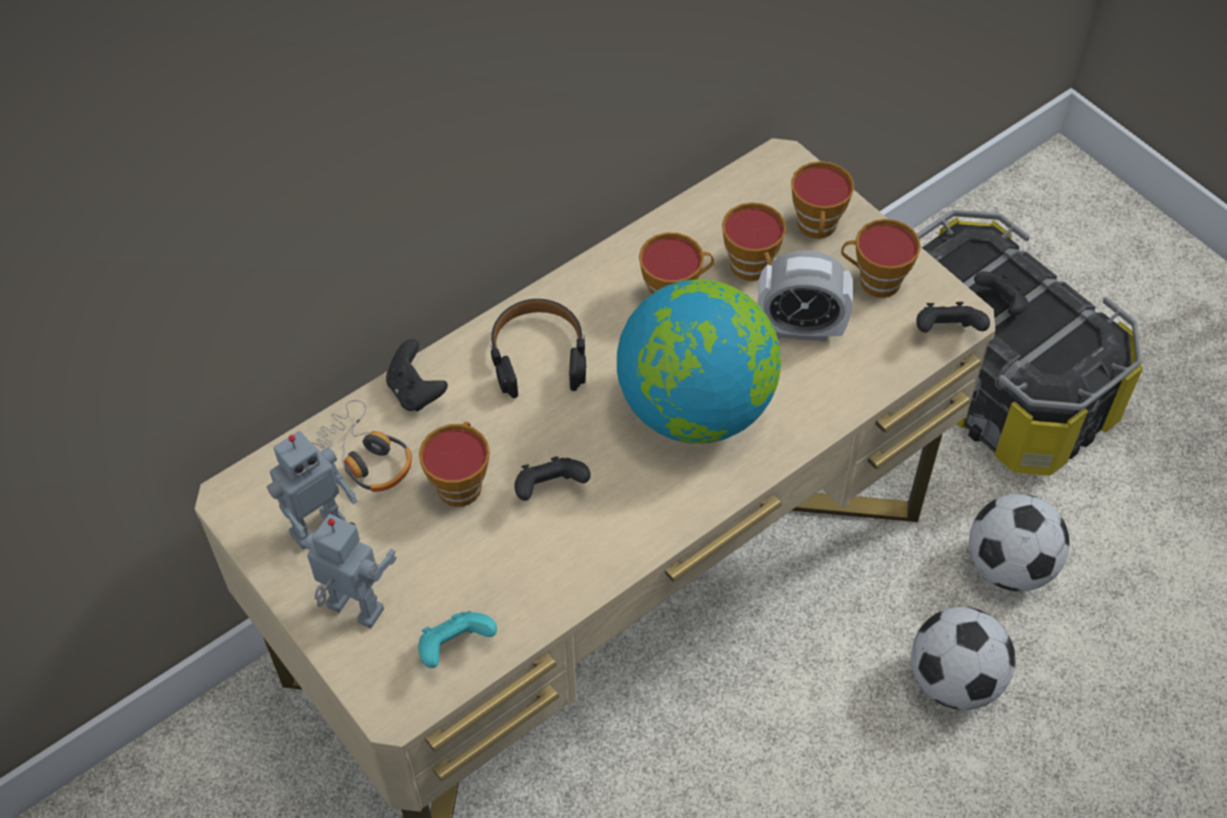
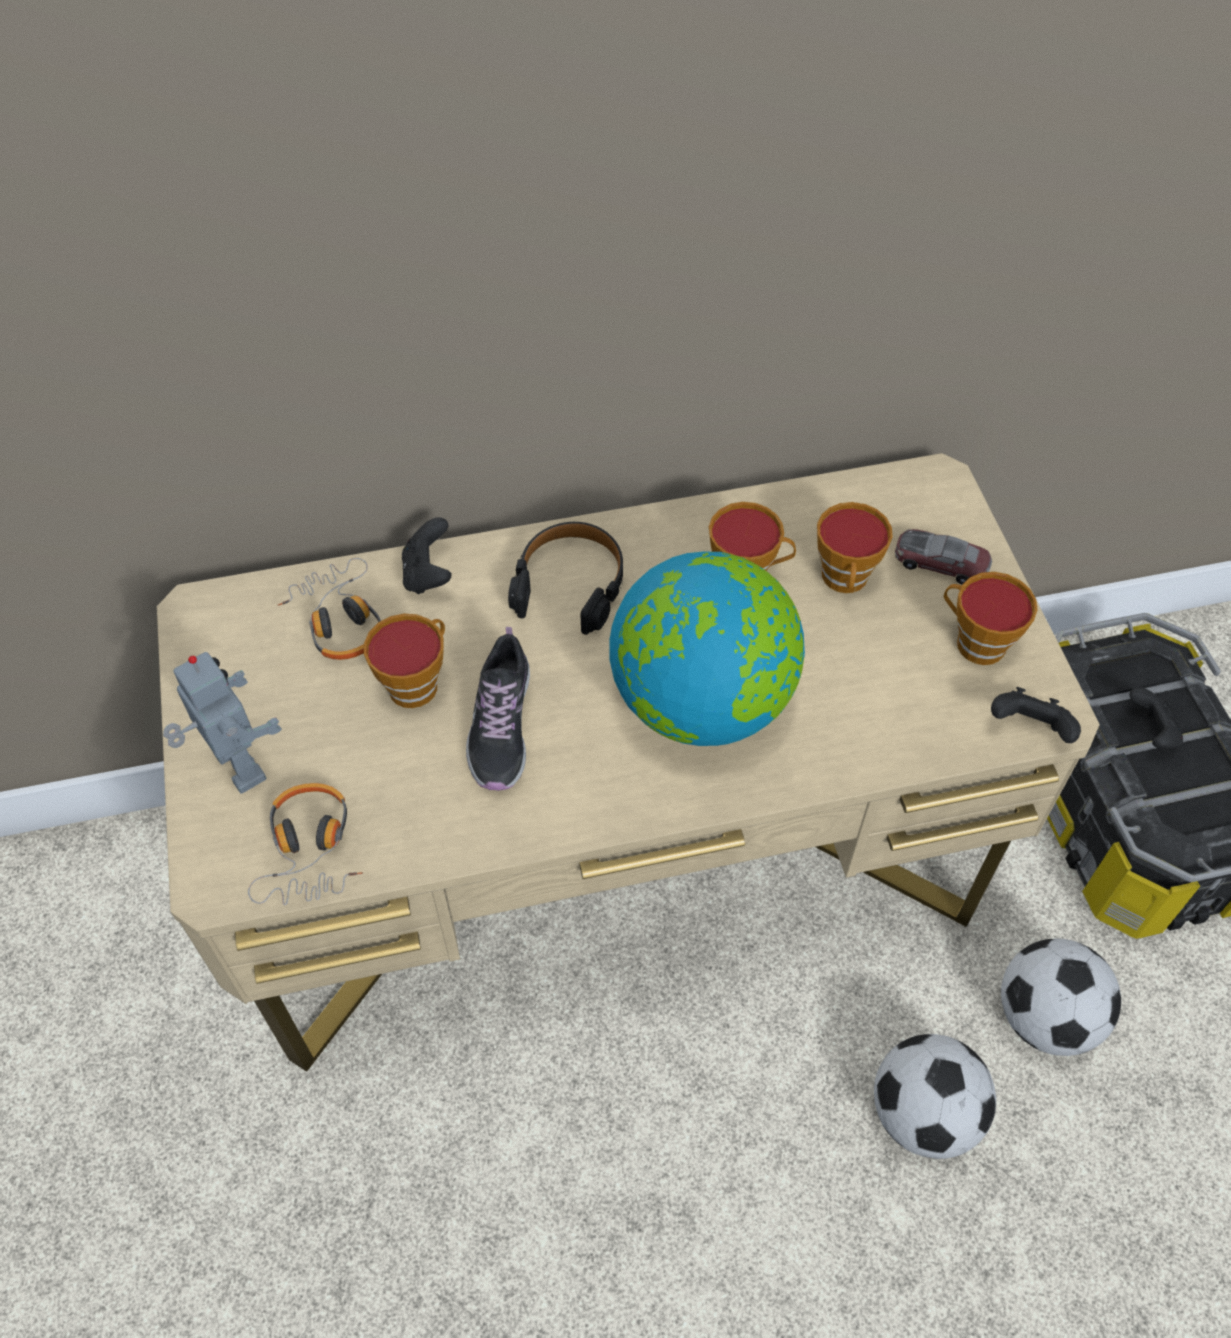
camera: 25 degrees right, 0 degrees up
toy robot [267,431,358,550] -> none
turquoise game controller [418,611,497,668] -> headphones [248,783,363,905]
black game controller [514,456,591,501] -> shoe [466,627,530,791]
alarm clock [757,251,853,341] -> none
cup [791,161,854,239] -> toy car [895,529,992,584]

